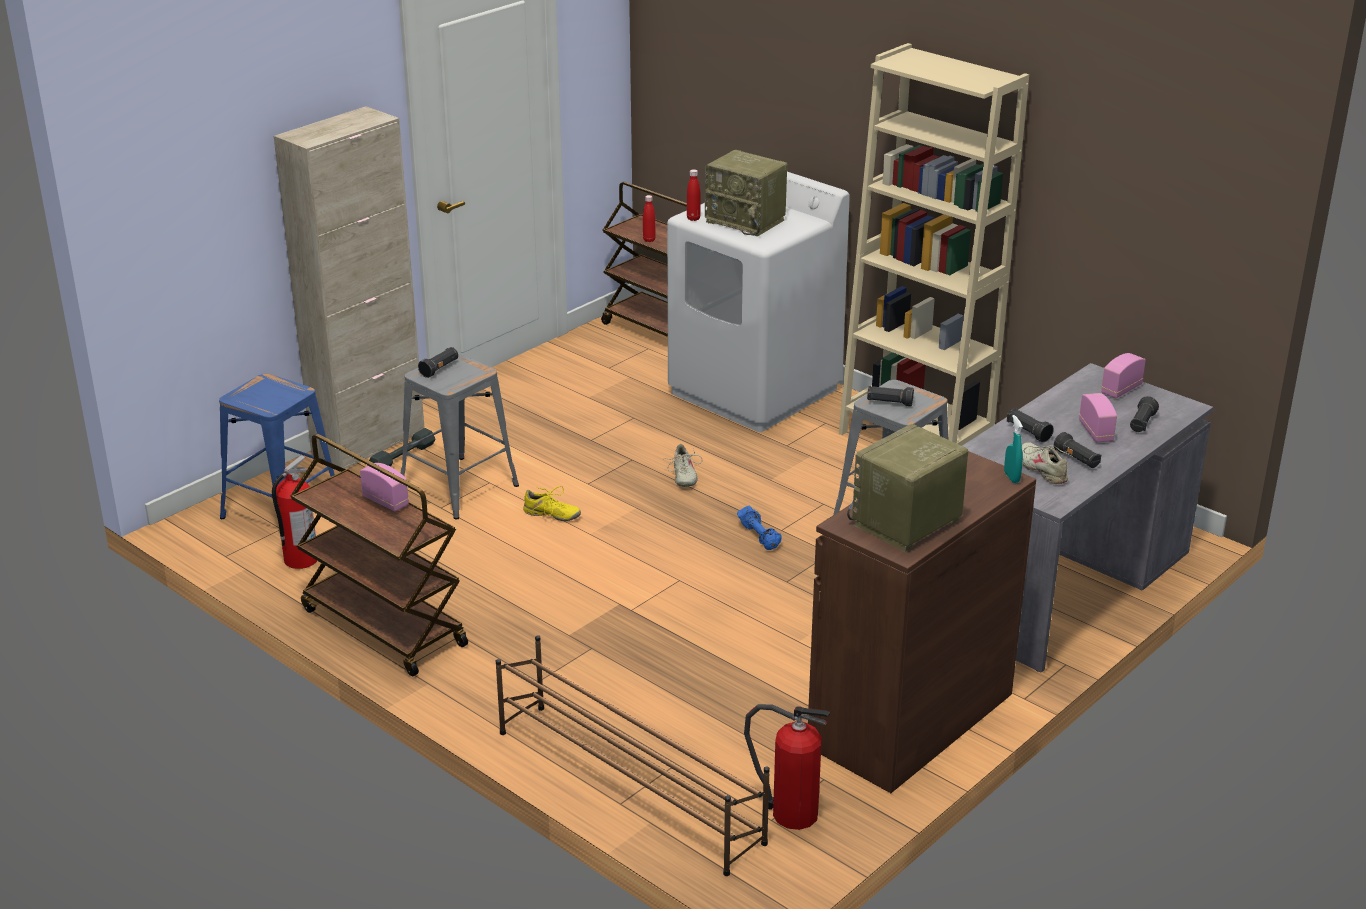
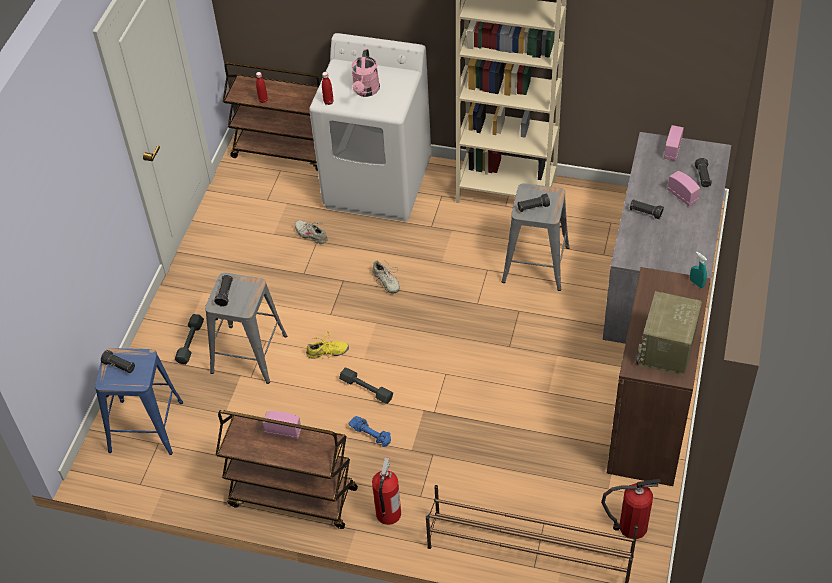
camera: 25 degrees left, 20 degrees up
fire extinguisher [272,455,317,569] -> fire extinguisher moved to [372,457,401,525]
beige cabinet [274,106,425,469] -> none
radio [705,150,787,237] -> pink watering can [351,49,380,97]
blue dumbbell [737,506,782,550] -> blue dumbbell moved to [349,416,391,447]
beige shoe [1022,442,1073,484] -> beige shoe moved to [295,220,328,244]
black flashlight [1054,432,1101,468] -> black flashlight moved to [101,350,135,373]
none -> grey dumbbell [339,368,393,404]

